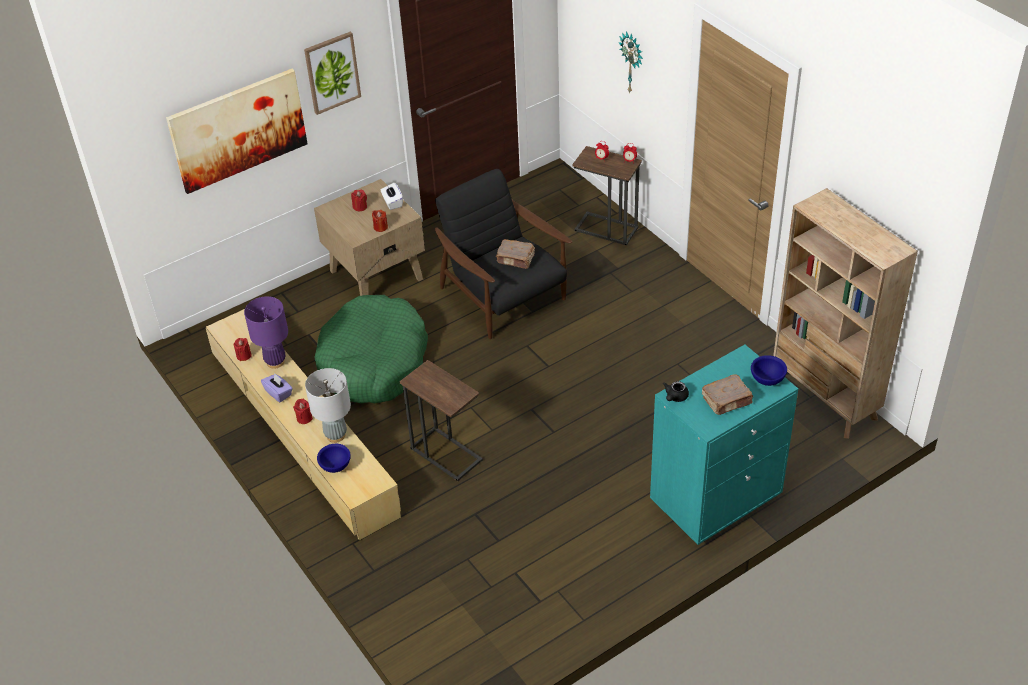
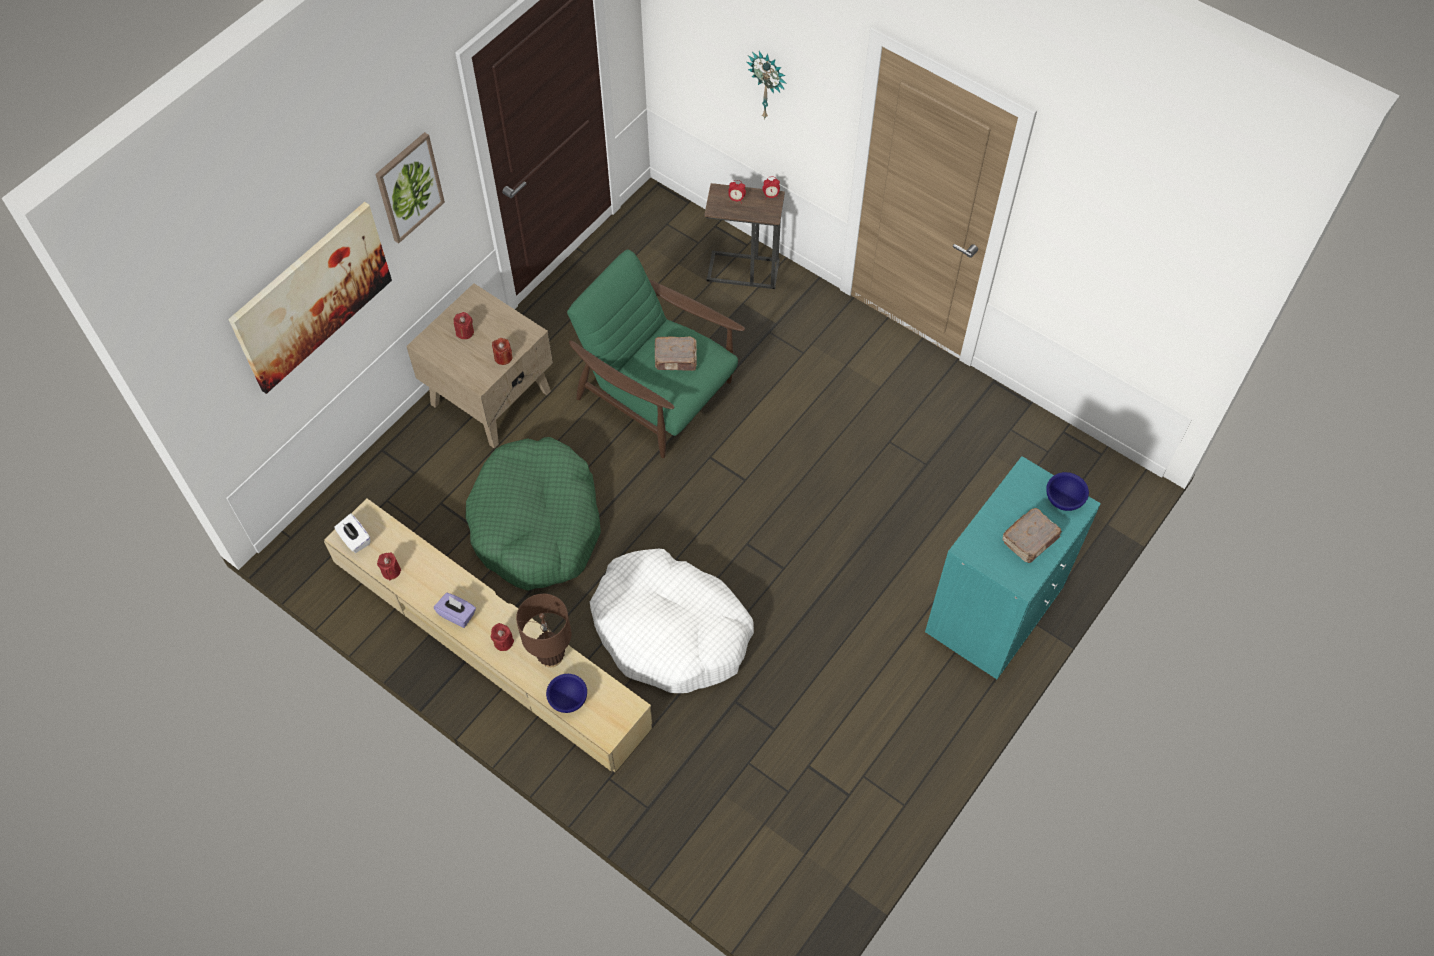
camera: 20 degrees left, 15 degrees up
purple table lamp [244,296,288,369] -> none
grey table lamp [305,368,351,443] -> brown table lamp [516,594,571,667]
white tissue box [381,183,403,210] -> white tissue box moved to [334,514,371,553]
brown side table [400,360,483,482] -> white dog bed [590,548,754,693]
black armchair [435,169,572,339] -> green armchair [567,249,745,458]
black teapot [663,381,689,402] -> none
beige bookcase [773,188,918,439] -> none

